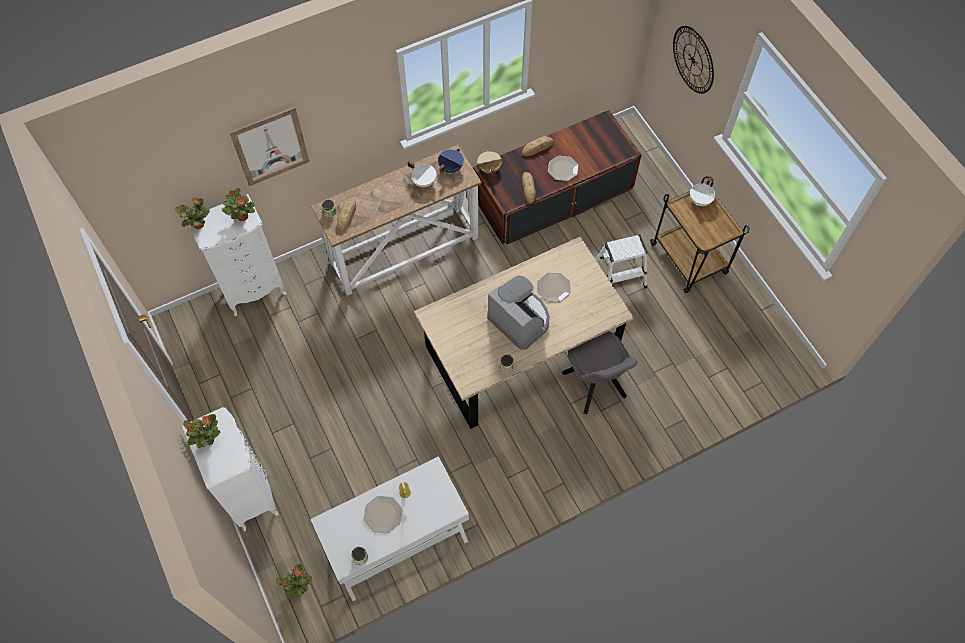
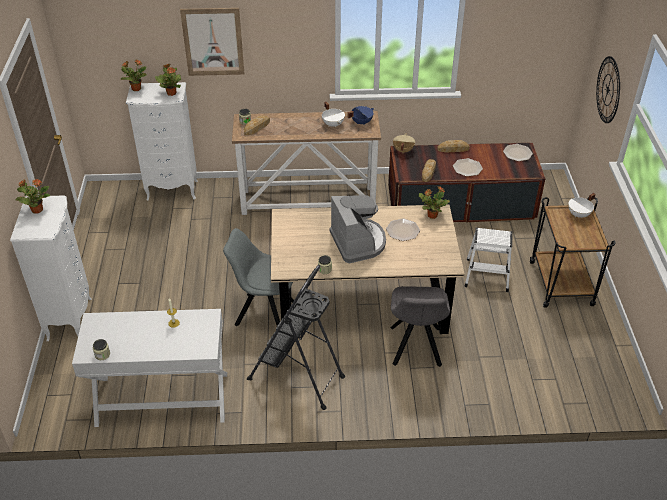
camera: 25 degrees right, 20 degrees down
potted plant [276,564,312,599] -> potted plant moved to [419,186,450,219]
plate [363,496,402,533] -> plate moved to [503,144,533,161]
none -> grey chair [223,228,294,326]
none -> step ladder [247,265,345,410]

